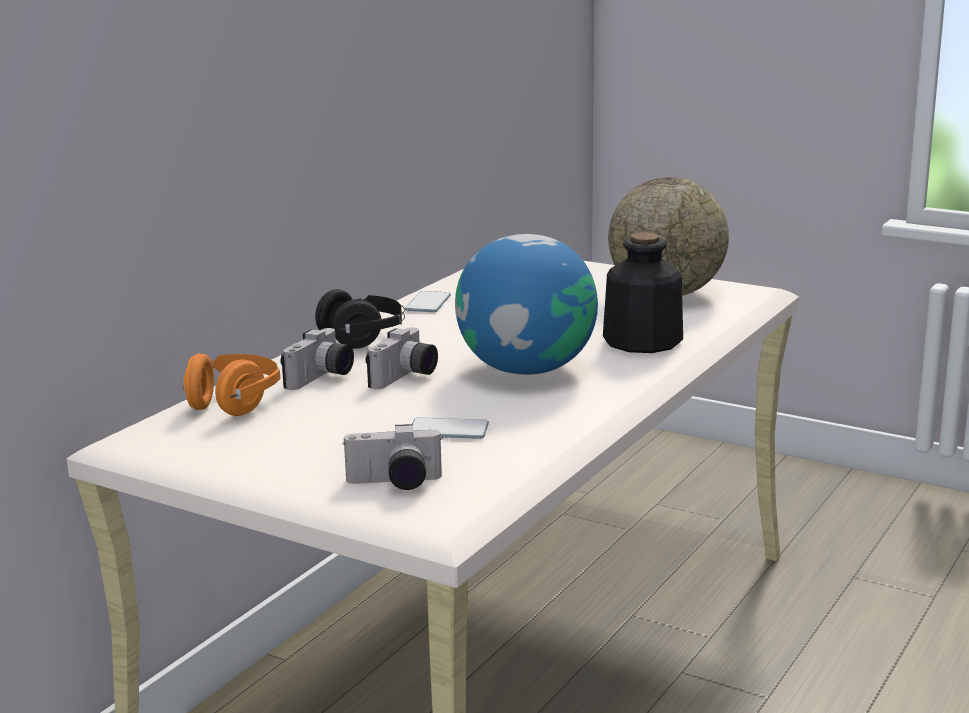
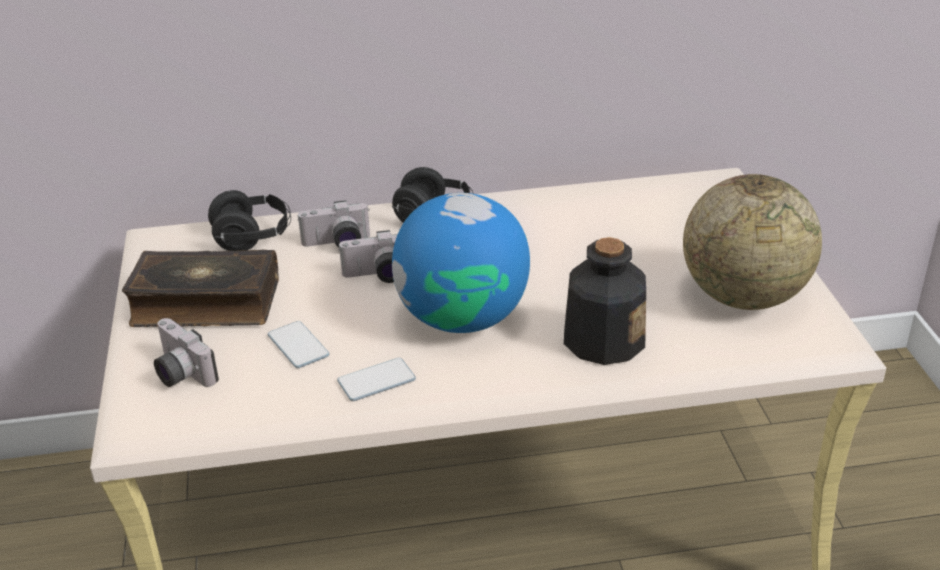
camera: 50 degrees right, 15 degrees up
orange headphones [182,353,280,416] -> black headphones [208,190,291,251]
phone [405,291,451,312] -> phone moved to [337,358,416,401]
none -> book [122,250,279,327]

